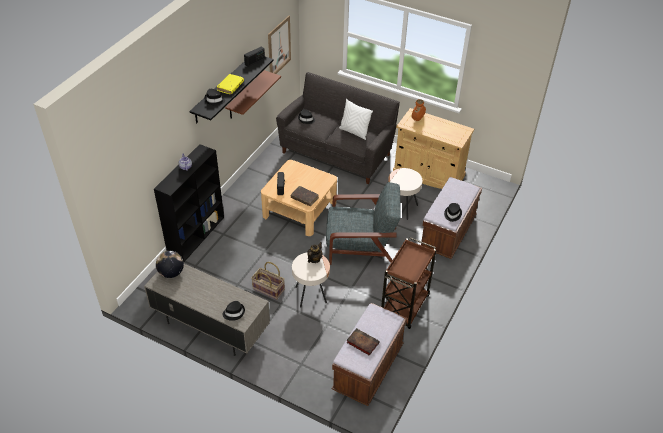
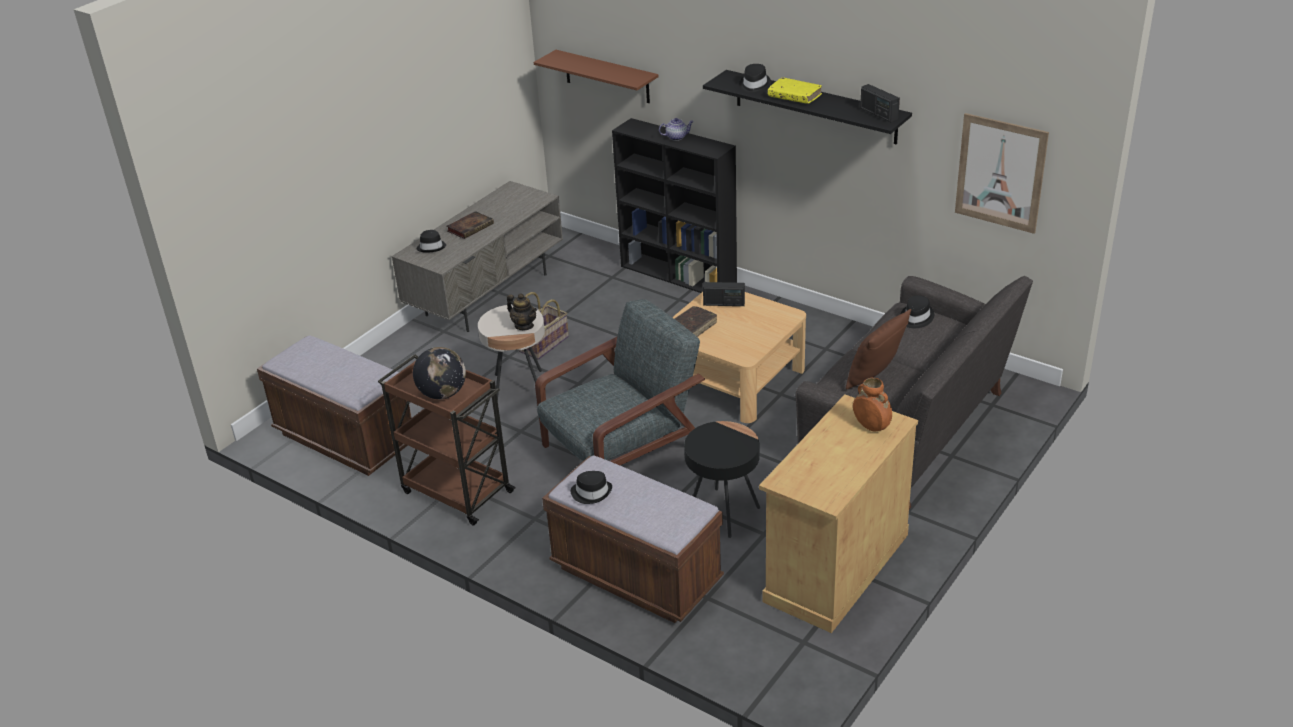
camera: 100 degrees right, 10 degrees down
globe [156,251,184,278] -> globe moved to [413,347,466,399]
brown shelf [225,70,281,119] -> brown shelf moved to [534,50,659,103]
grey armchair [326,182,401,265] -> grey armchair turned 135 degrees counterclockwise [535,299,705,465]
white pillow [339,99,373,140] -> brown pillow [846,309,911,389]
book [346,328,380,356] -> book moved to [446,211,494,239]
beige side table [388,168,423,220] -> black side table [684,421,760,538]

